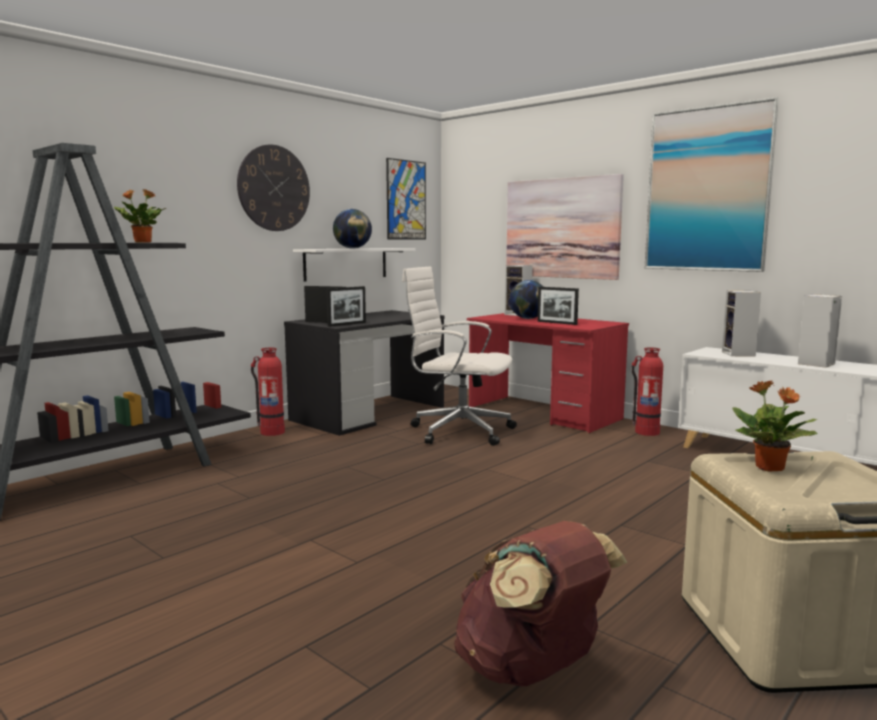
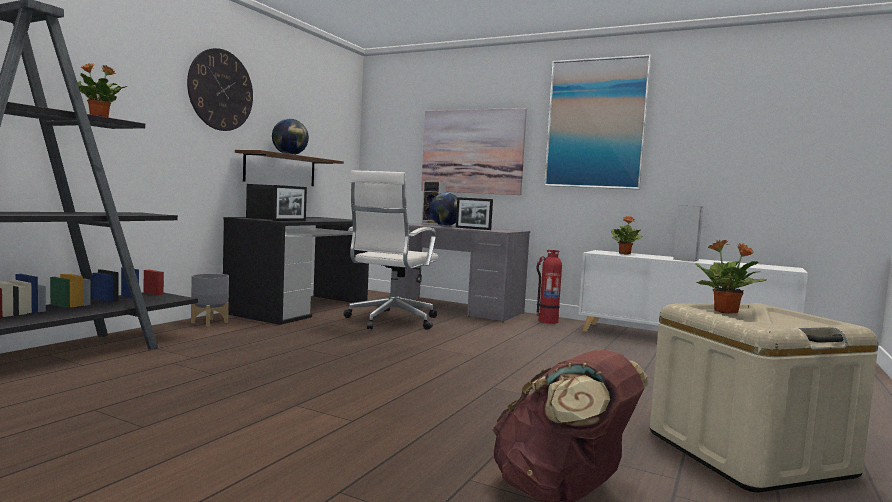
camera: 15 degrees left, 5 degrees down
fire extinguisher [251,347,285,436] -> grey planter [191,273,229,327]
white shelf [293,248,416,281] -> brown shelf [235,150,344,186]
picture [386,158,426,240] -> none
white office chair [402,267,517,446] -> white office chair turned 75 degrees counterclockwise [343,170,439,330]
red desk [467,313,629,433] -> grey desk [391,223,530,322]
speaker [722,290,761,357] -> potted plant [611,216,642,254]

